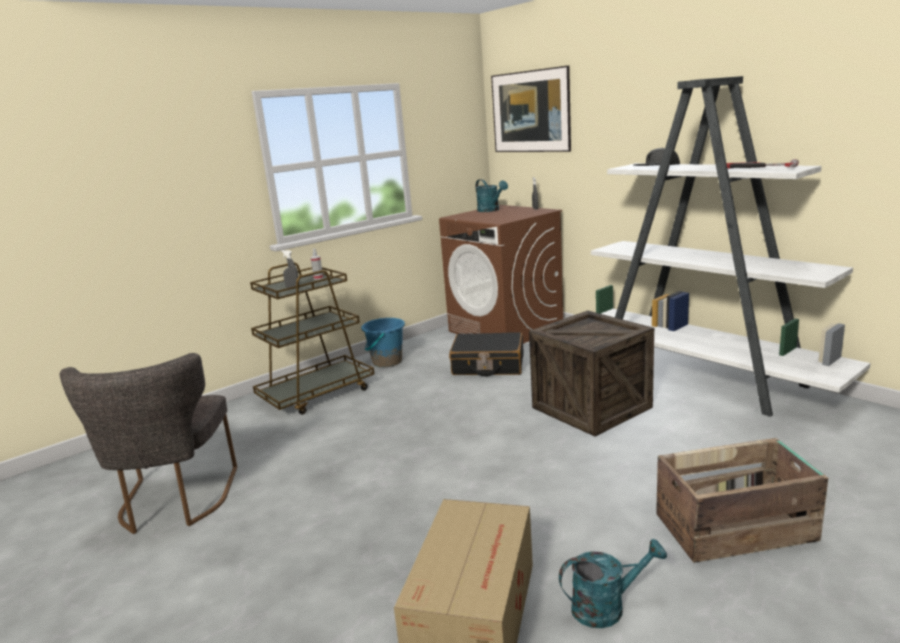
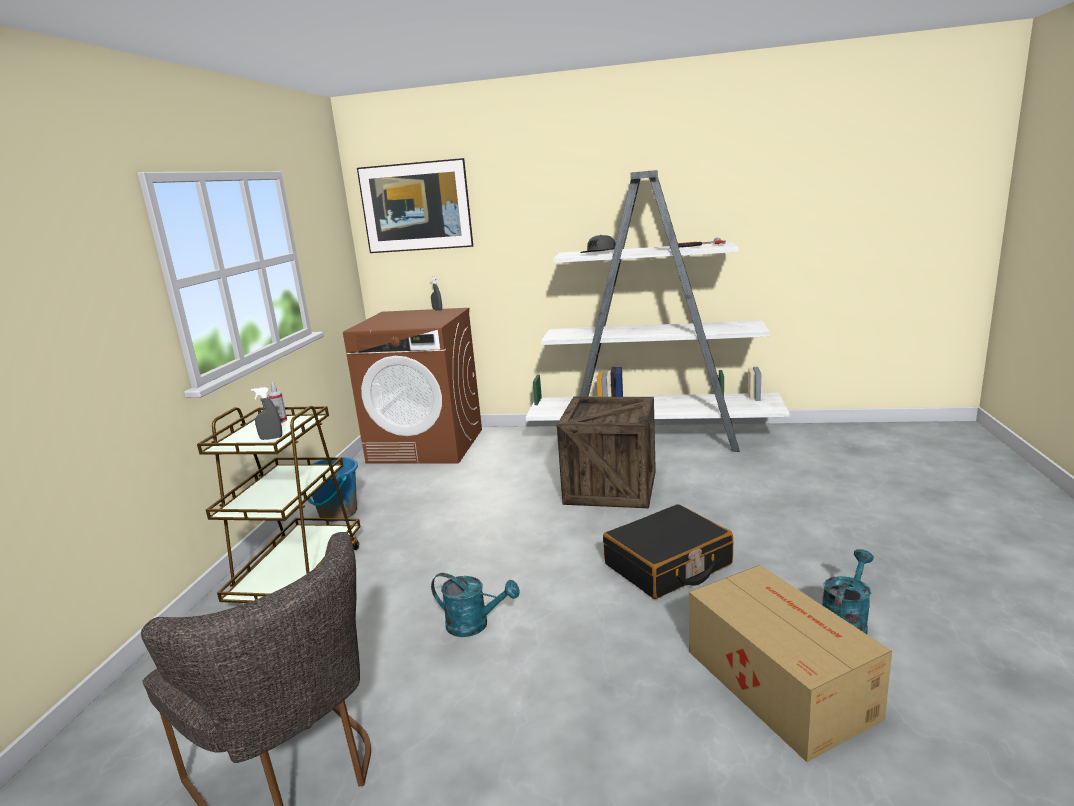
camera: 40 degrees left, 0 degrees up
black suitcase [449,332,523,376] -> black suitcase moved to [603,504,733,599]
turquoise watering can [476,179,508,212] -> turquoise watering can moved to [431,573,520,637]
crate [656,438,828,563] -> none

